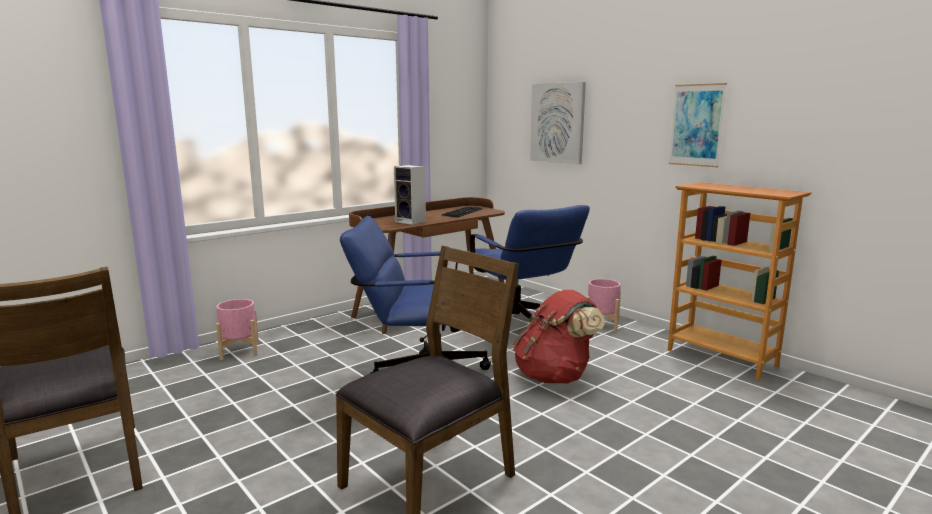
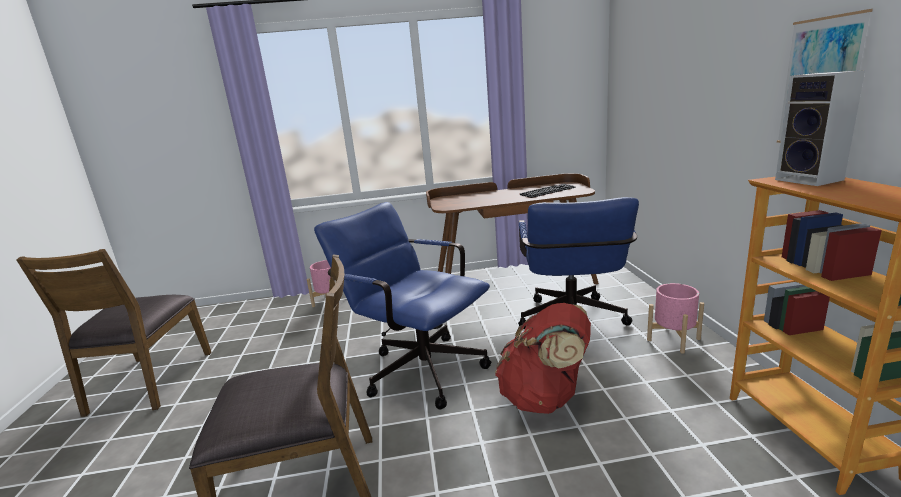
camera: 35 degrees right, 5 degrees up
speaker [394,165,426,225] -> speaker moved to [775,70,865,186]
picture [530,82,586,164] -> none

